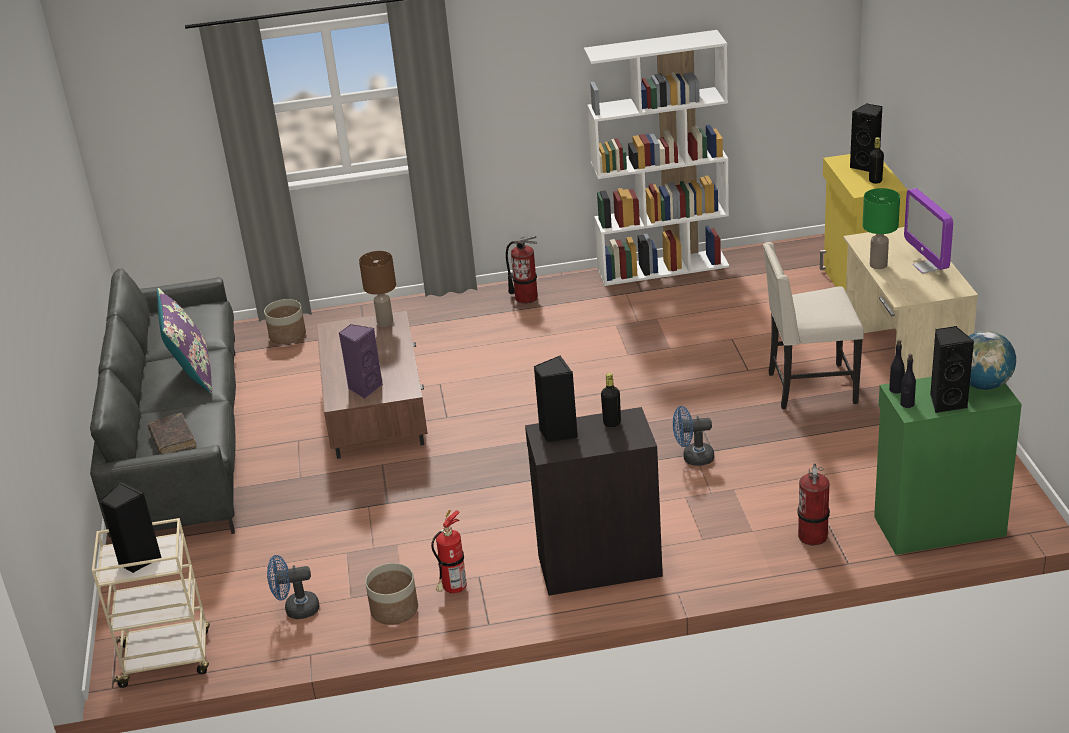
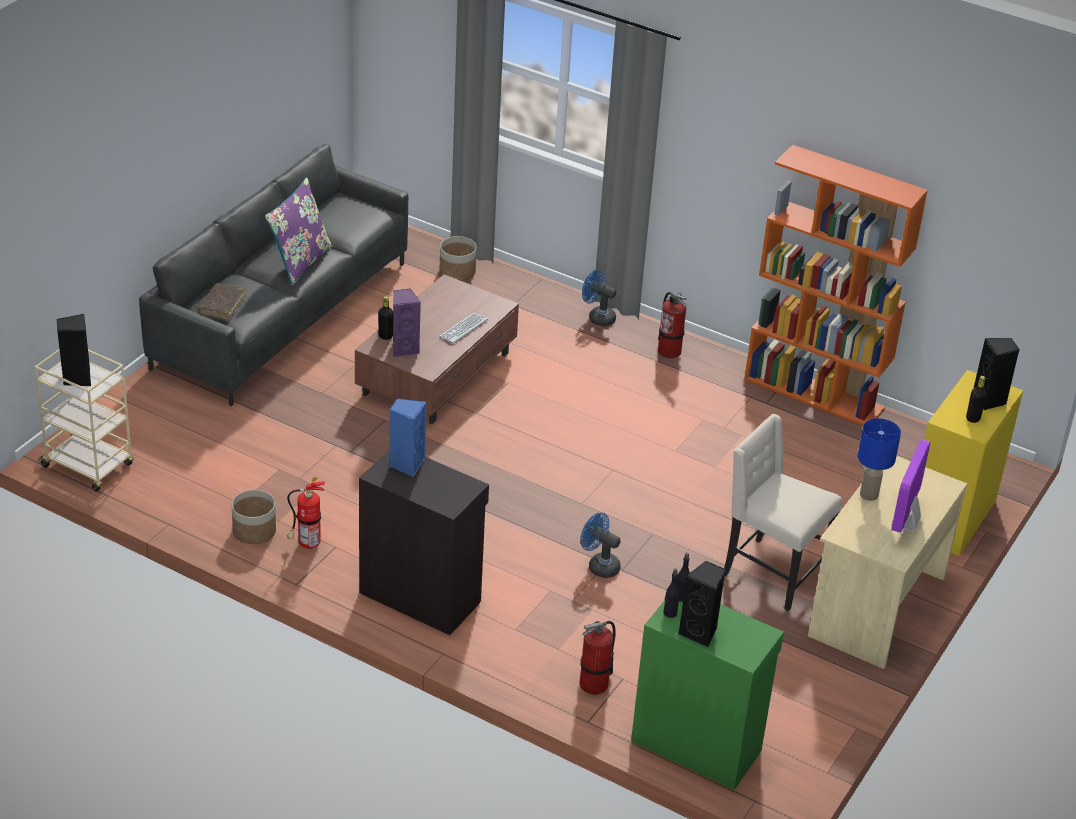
camera: 35 degrees right, 5 degrees up
blue fan [267,555,319,619] -> blue fan moved to [582,270,616,326]
brown table lamp [359,251,396,327] -> none
black speaker [534,355,578,443] -> blue speaker [389,398,426,477]
white bookcase [584,30,729,286] -> orange bookcase [744,145,928,426]
black bottle [601,373,621,427] -> black bottle moved to [378,296,393,340]
green table lamp [863,188,900,269] -> blue table lamp [858,418,901,501]
globe [968,331,1016,390] -> none
none -> keyboard [438,313,488,343]

